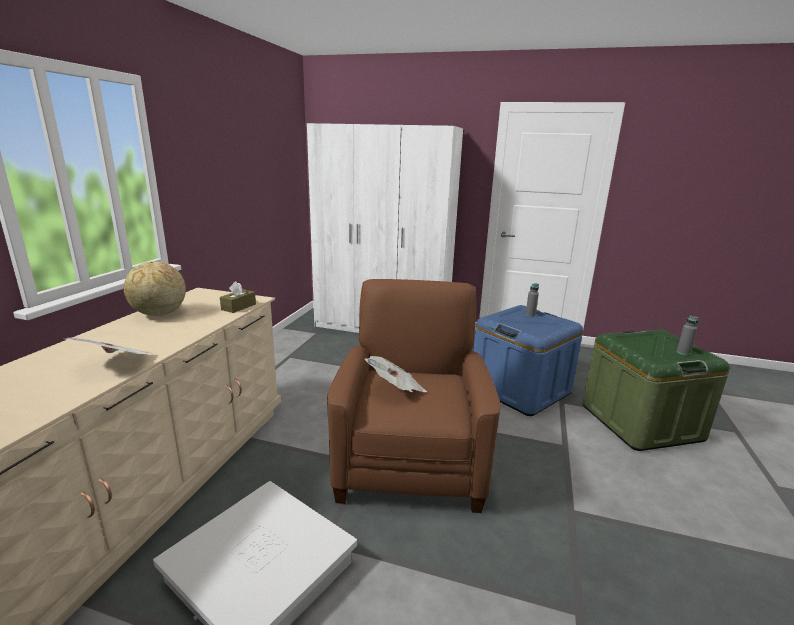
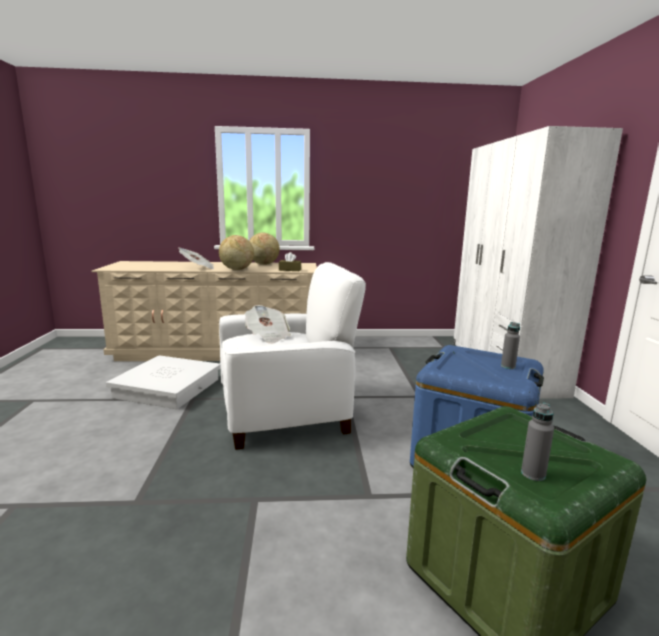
camera: 70 degrees right, 5 degrees down
brown armchair [327,279,501,513] -> white armchair [219,262,366,450]
none -> globe [219,235,254,270]

